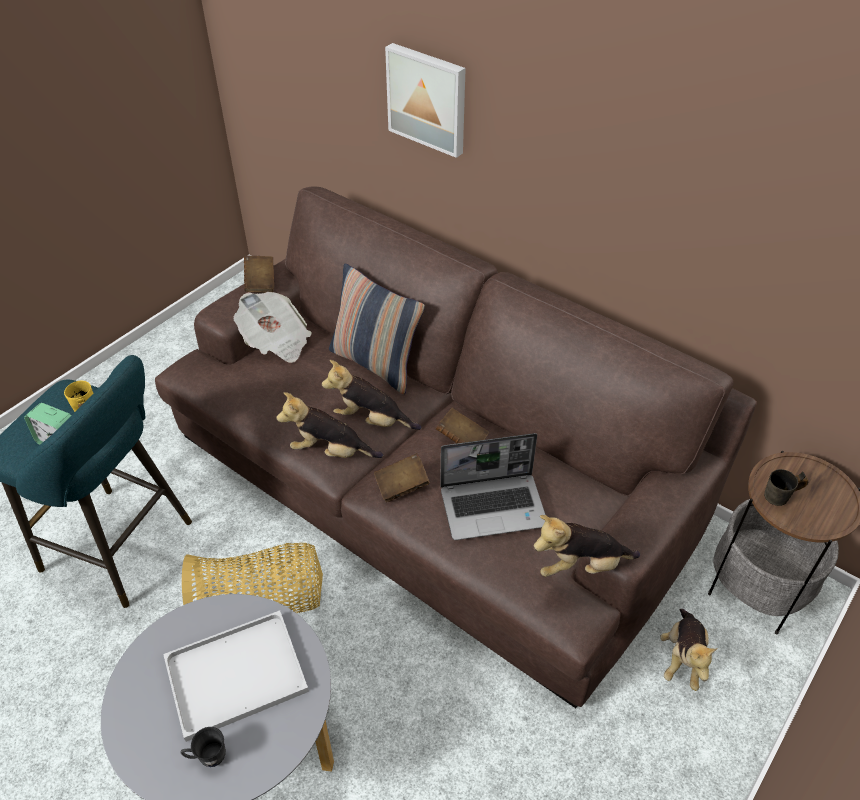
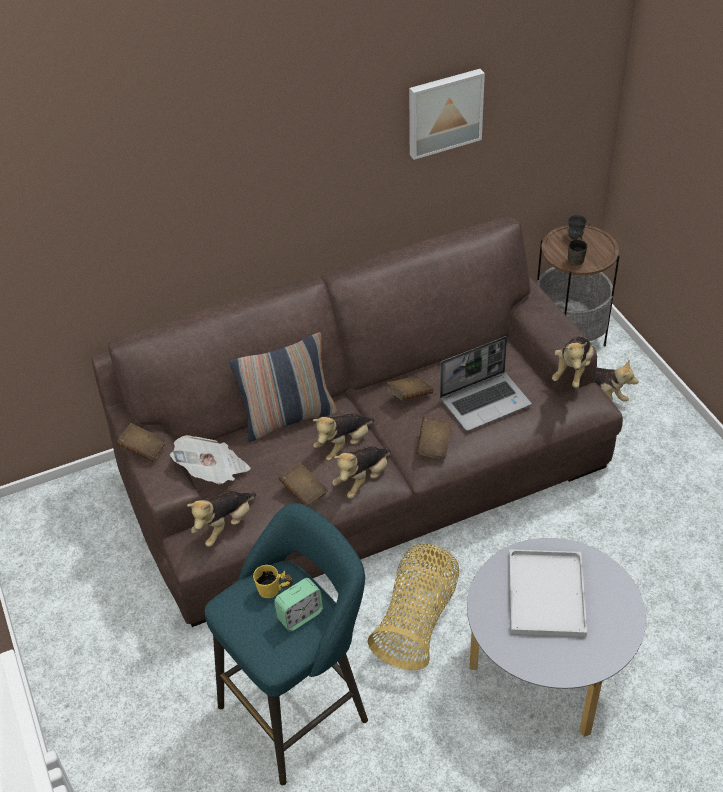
camera: 60 degrees left, 0 degrees up
grey mug [180,727,226,767] -> grey mug moved to [568,215,587,240]
picture [385,43,466,158] -> picture moved to [409,69,485,160]
laptop [440,433,546,540] -> laptop turned 45 degrees clockwise [440,336,531,431]
none -> plush toy [187,491,256,547]
none -> brown book [278,462,328,507]

